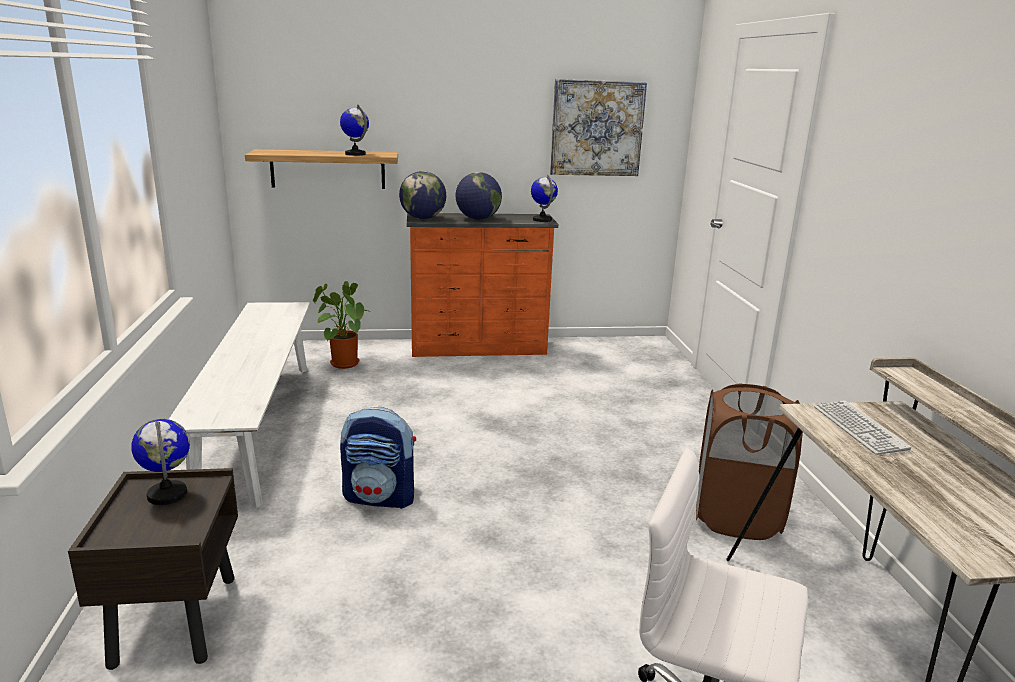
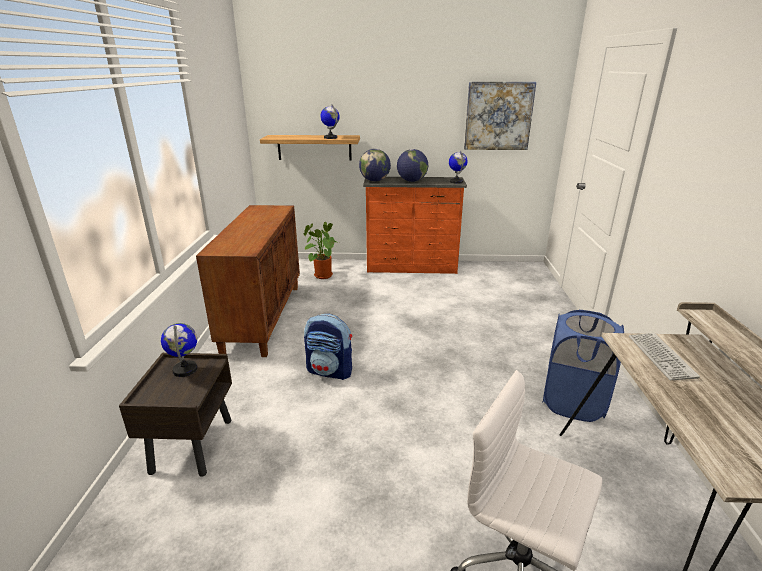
camera: 10 degrees right, 5 degrees up
white bench [168,302,310,508] -> brown cabinet [196,205,300,357]
brown laundry basket [696,384,803,540] -> blue laundry basket [542,310,624,422]

